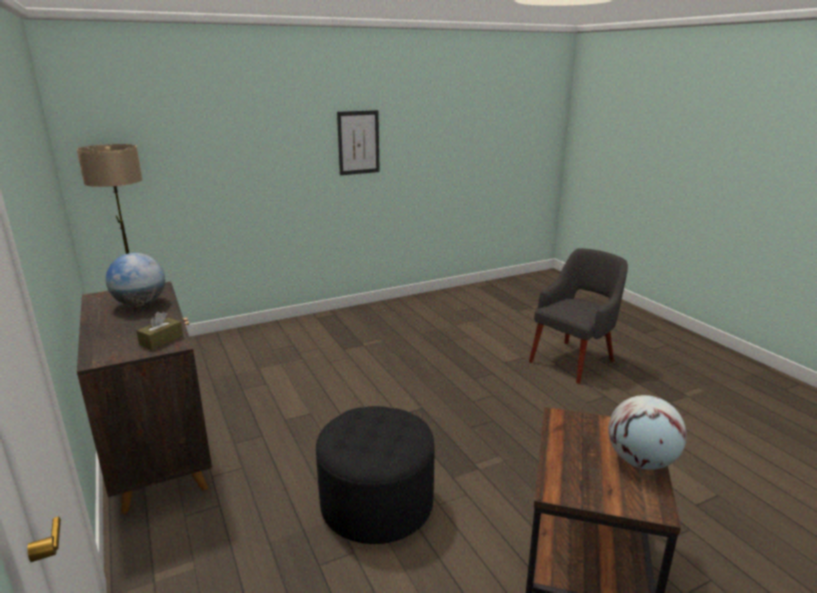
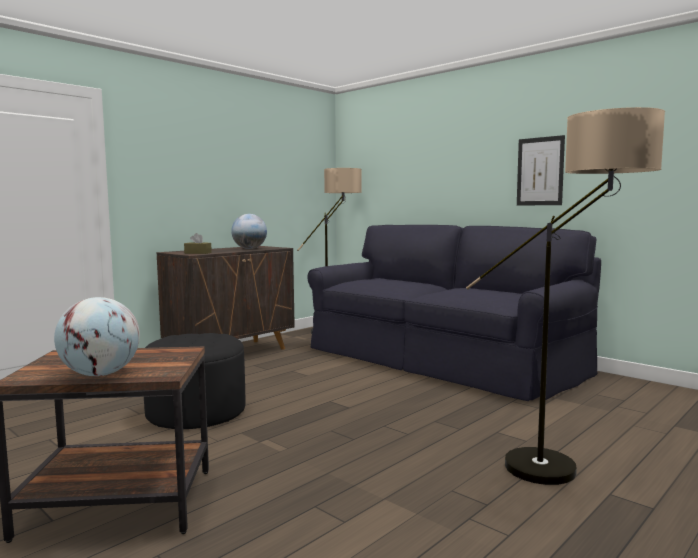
camera: 70 degrees right, 15 degrees down
grey armchair [529,248,628,384] -> floor lamp [466,107,665,485]
none -> black sofa [307,225,601,401]

